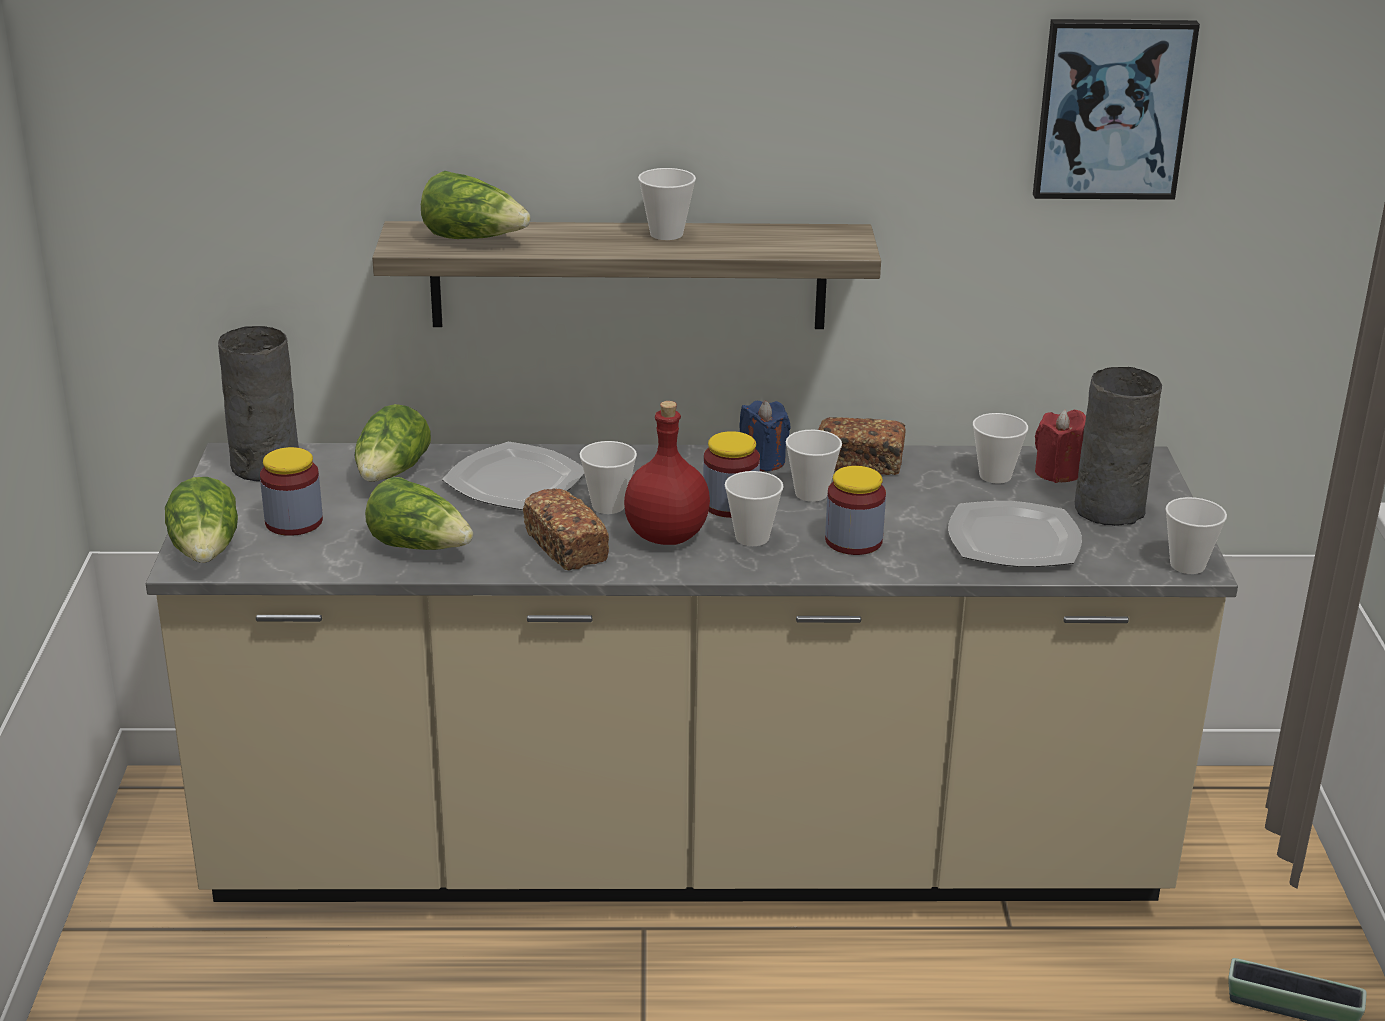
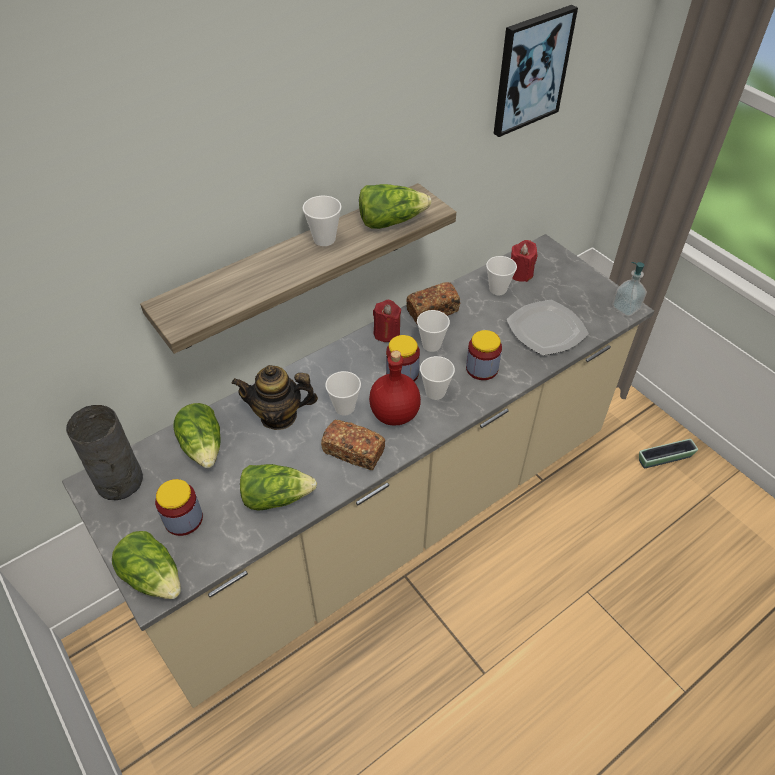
camera: 35 degrees left, 20 degrees up
lettuce [421,171,531,239] -> lettuce moved to [359,184,432,229]
plate [442,442,584,510] -> teapot [232,365,318,430]
blue candle [739,401,791,471] -> red candle [373,300,401,342]
grey vase [1075,367,1162,526] -> none
cup [1165,497,1227,574] -> soap dispenser [612,262,647,317]

